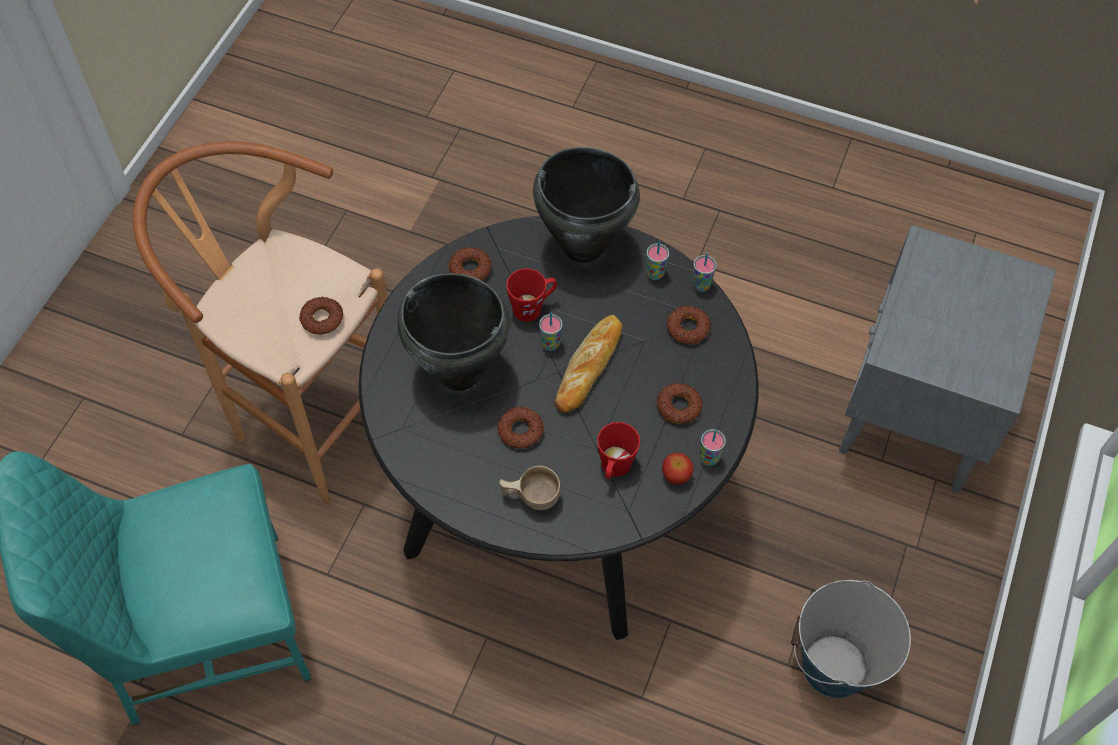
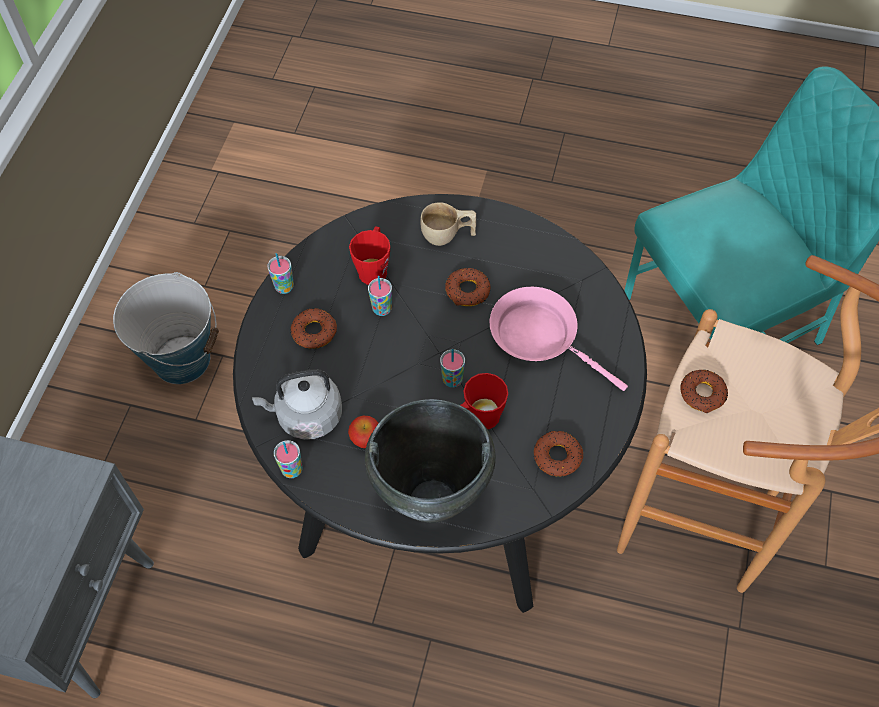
camera: 175 degrees right, 0 degrees up
black cooking pot [398,273,510,391] -> pink frying pan [490,287,628,391]
bread [555,315,623,413] -> none
cup [646,241,669,280] -> cup moved to [368,276,392,316]
apple [662,453,694,485] -> apple moved to [348,416,378,448]
donut [667,306,711,345] -> grey kettle [252,369,342,440]

